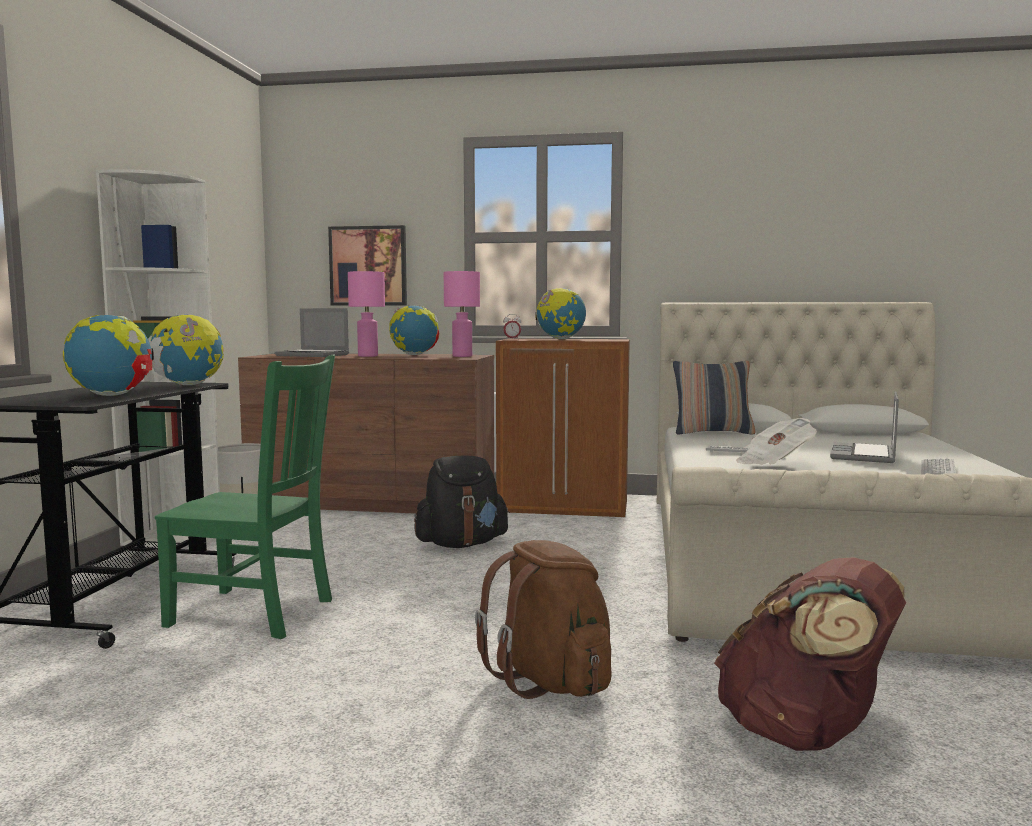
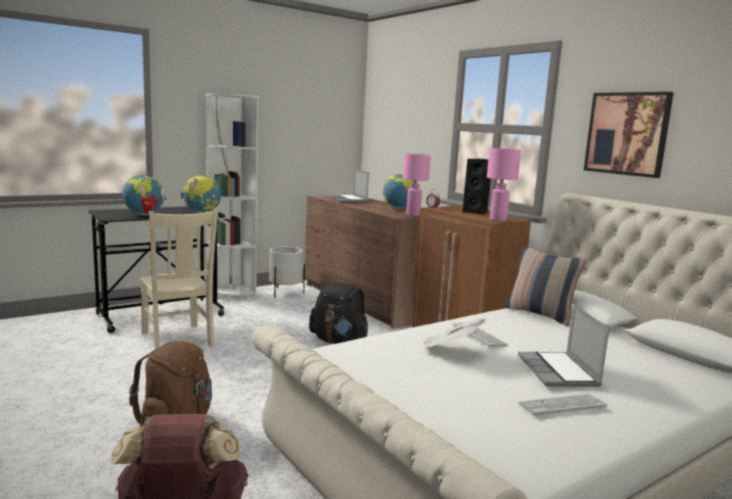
camera: 45 degrees right, 5 degrees up
green chair [155,354,335,639] -> beige chair [140,209,218,349]
picture [328,225,407,306] -> picture moved to [584,92,674,178]
pink table lamp [348,271,385,357] -> pink table lamp moved to [487,148,521,221]
globe [536,288,586,339] -> black speaker [463,159,491,215]
laptop [830,392,899,463] -> laptop turned 75 degrees counterclockwise [518,304,610,387]

